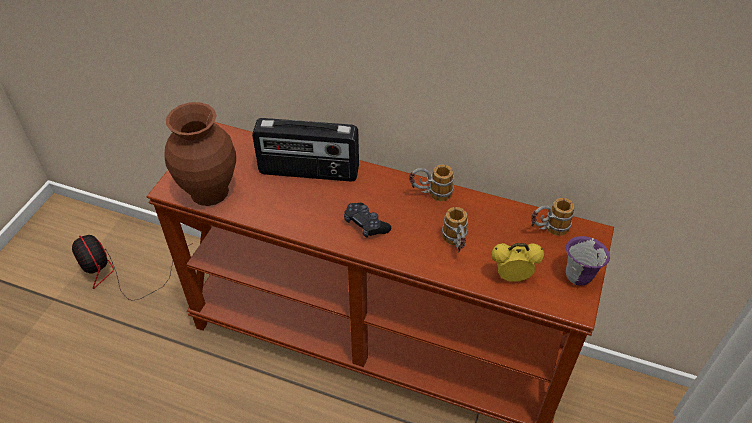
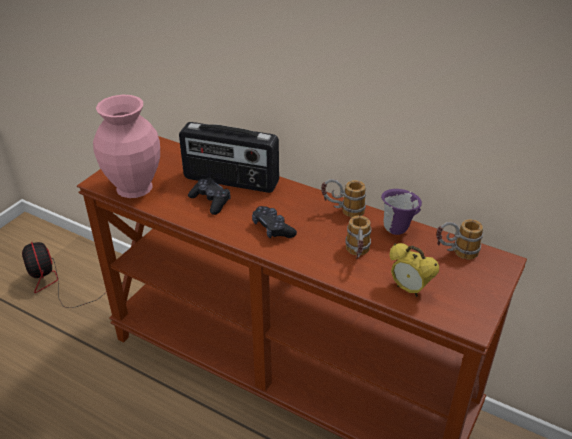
camera: 10 degrees right, 10 degrees down
brown vase [164,102,236,206] -> pink vase [93,94,160,198]
alarm clock [492,243,544,282] -> alarm clock turned 150 degrees counterclockwise [390,243,439,297]
purple mug [566,236,610,286] -> purple mug moved to [381,189,422,235]
none -> black game controller [188,177,231,215]

